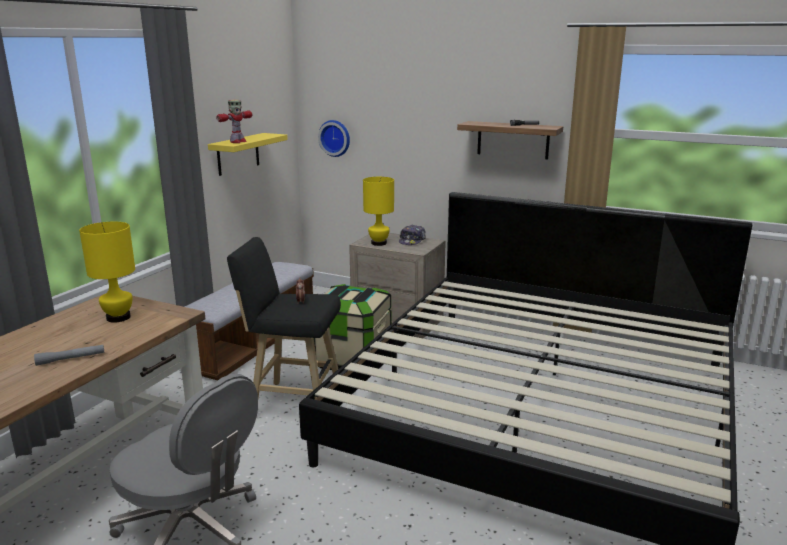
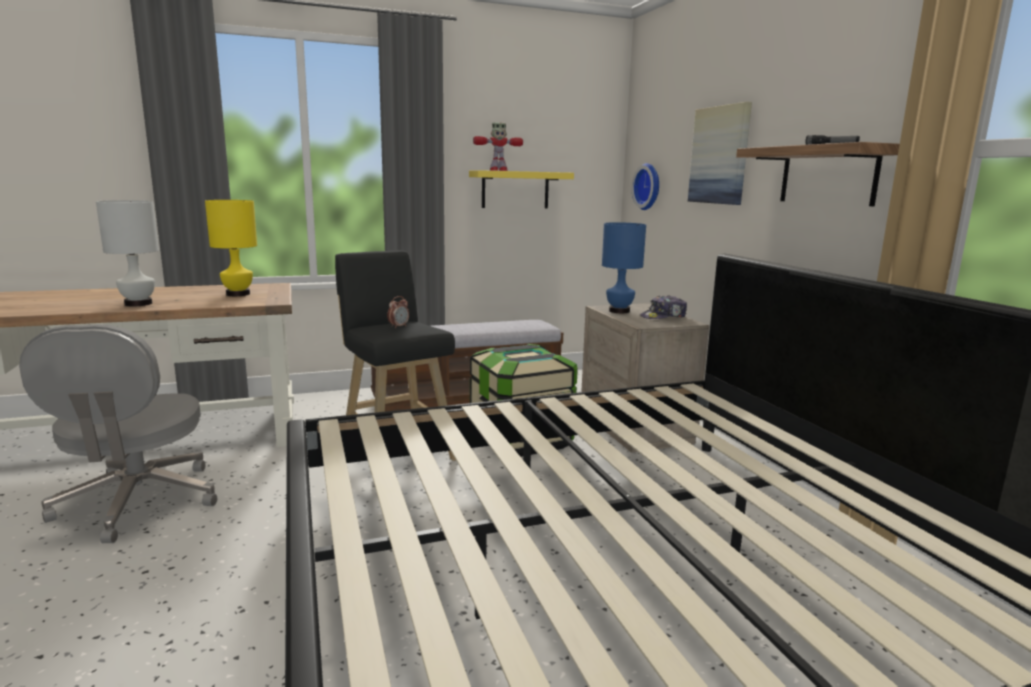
camera: 45 degrees right, 5 degrees down
grey flashlight [34,345,104,366] -> white table lamp [96,200,159,307]
yellow table lamp [363,177,394,246] -> blue table lamp [602,222,646,313]
none -> picture [688,102,752,205]

